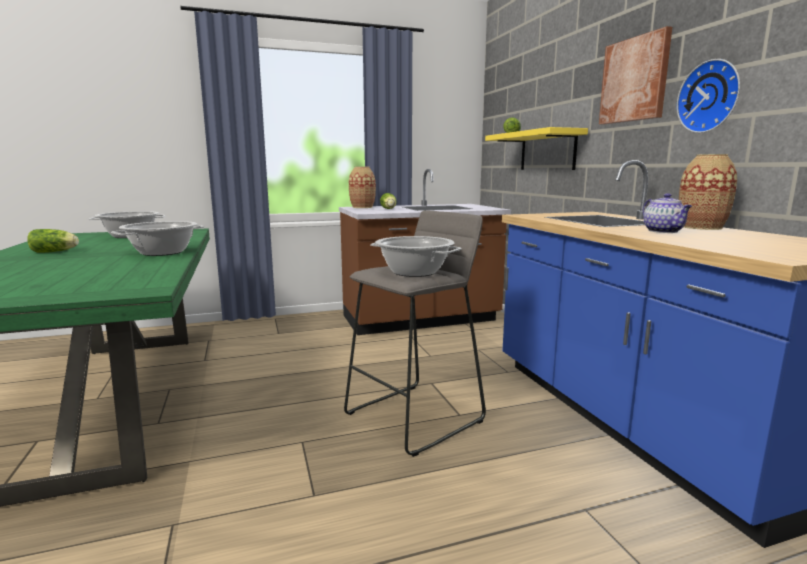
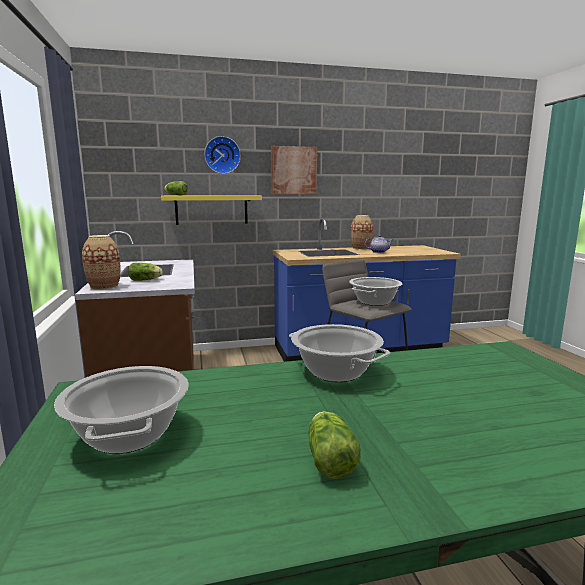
camera: 85 degrees left, 0 degrees up
wall clock [677,59,740,133] -> wall clock moved to [204,136,241,174]

